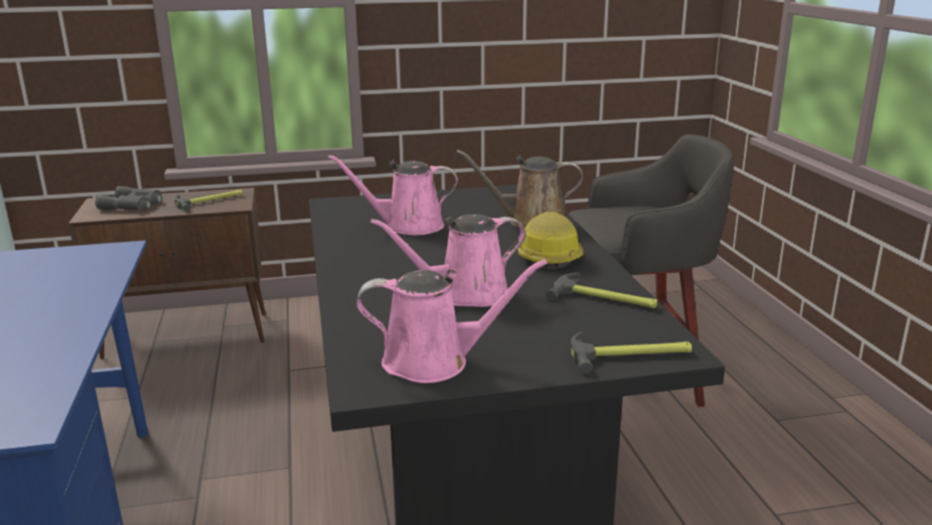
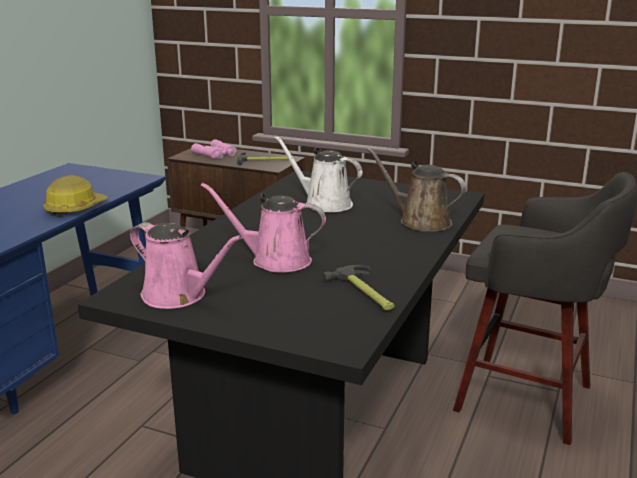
camera: 35 degrees right, 0 degrees up
grey binoculars [95,186,162,210] -> pink binoculars [191,139,237,159]
pink watering can [328,155,458,235] -> white watering can [274,135,363,212]
hard hat [518,211,583,270] -> hard hat moved to [43,175,108,217]
hammer [570,331,692,374] -> none

